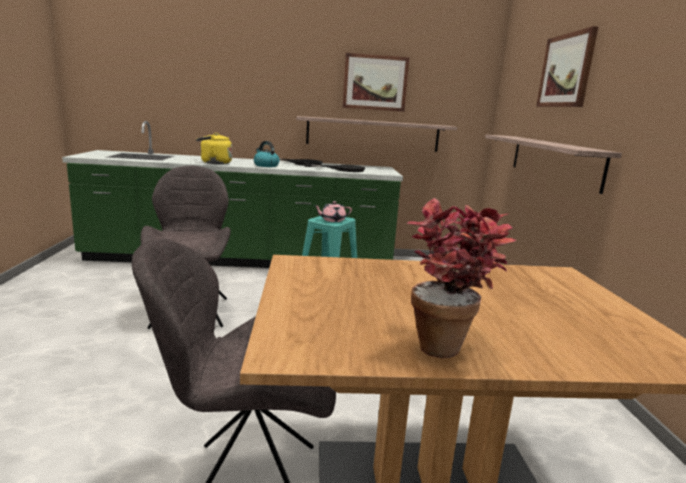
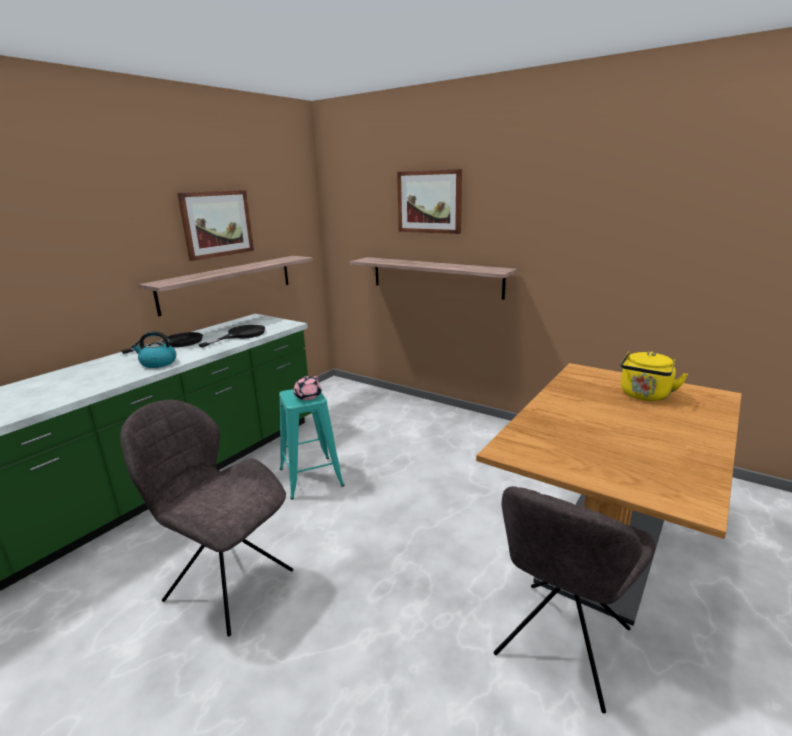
camera: 50 degrees left, 5 degrees up
yellow kettle [196,133,232,164] -> yellow kettle moved to [620,351,688,401]
potted plant [406,198,516,358] -> none

